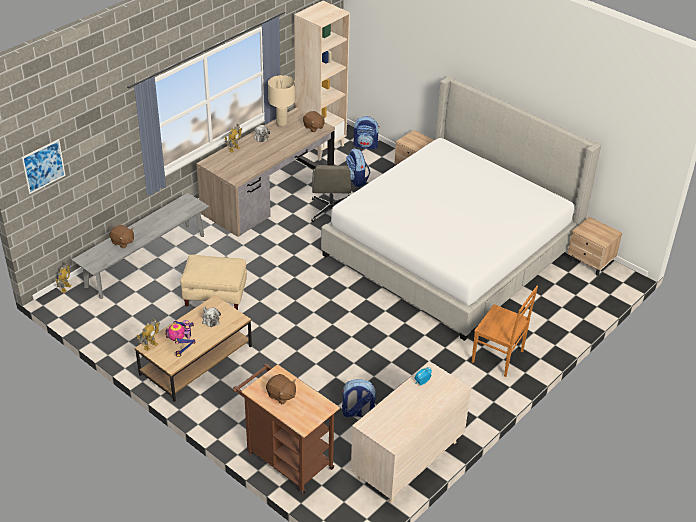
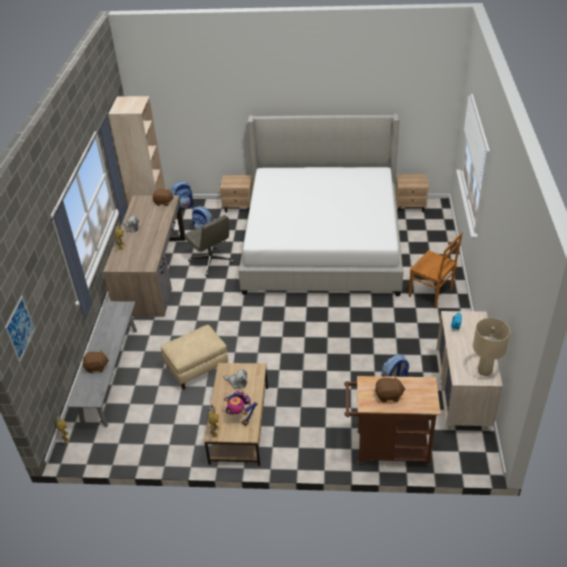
camera: 35 degrees left, 0 degrees up
beige table lamp [268,75,295,127] -> beige table lamp moved to [473,318,510,376]
brown chair [472,286,538,377] -> brown chair turned 45 degrees clockwise [409,232,463,308]

